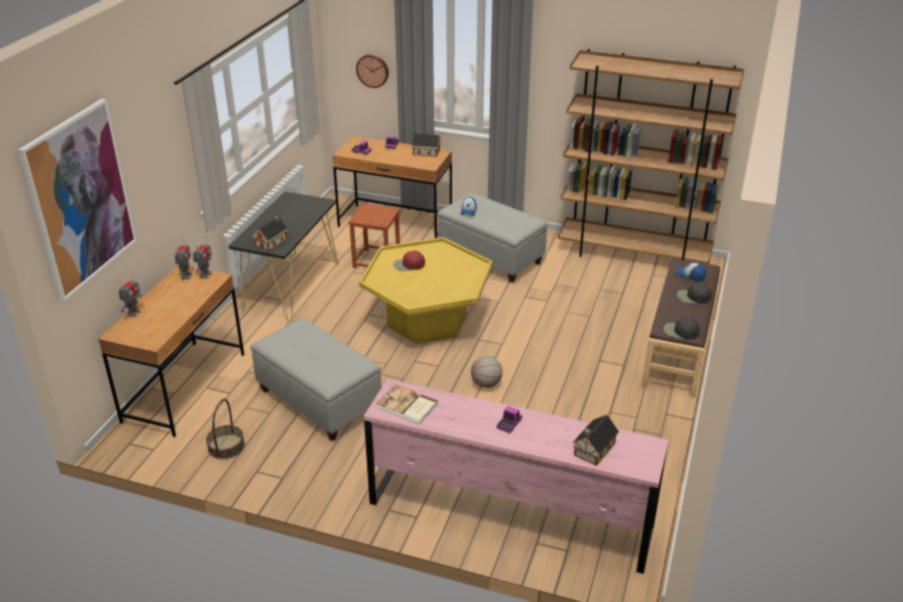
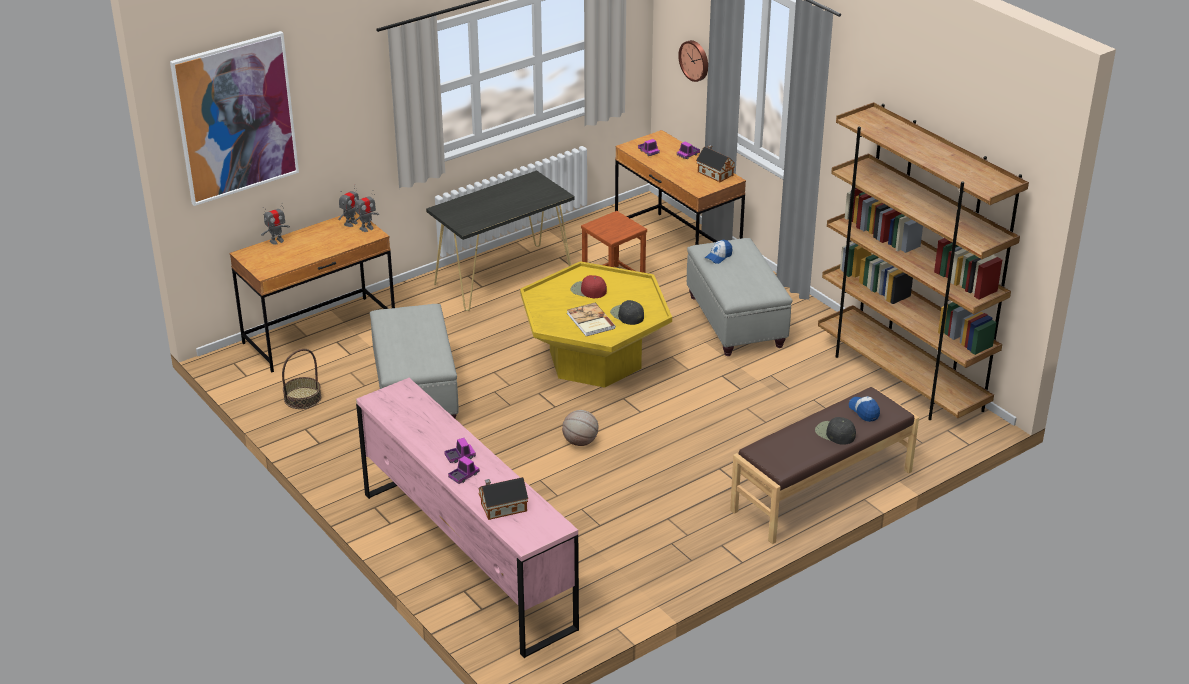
camera: 35 degrees right, 0 degrees up
toy house [252,216,288,251] -> none
book [376,384,438,424] -> book moved to [567,303,616,336]
black cap [664,317,700,339] -> black cap moved to [610,300,644,325]
none -> toy truck [448,456,480,484]

